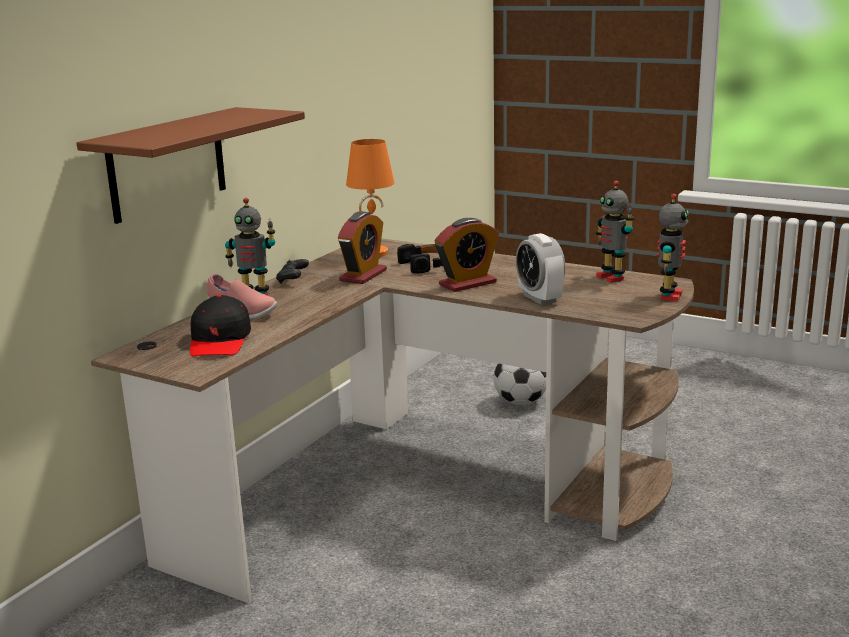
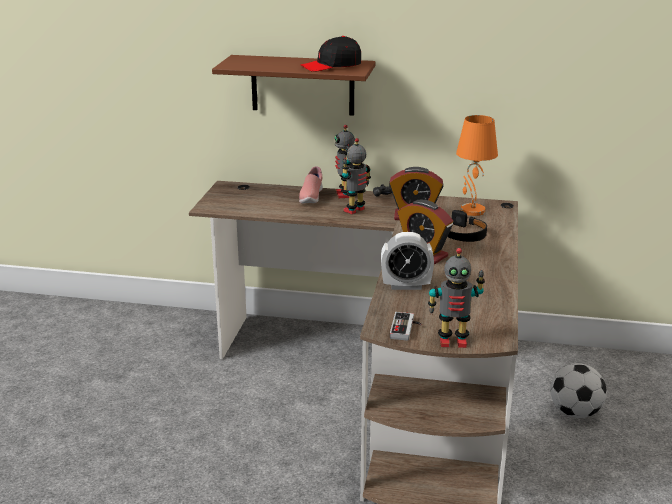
camera: 70 degrees right, 5 degrees up
black cap [190,295,251,356] -> black cap moved to [301,36,361,72]
alarm clock [516,233,565,305] -> alarm clock turned 135 degrees counterclockwise [381,232,434,290]
toy robot [596,180,635,283] -> toy robot moved to [342,138,371,214]
none -> game controller [390,312,422,341]

